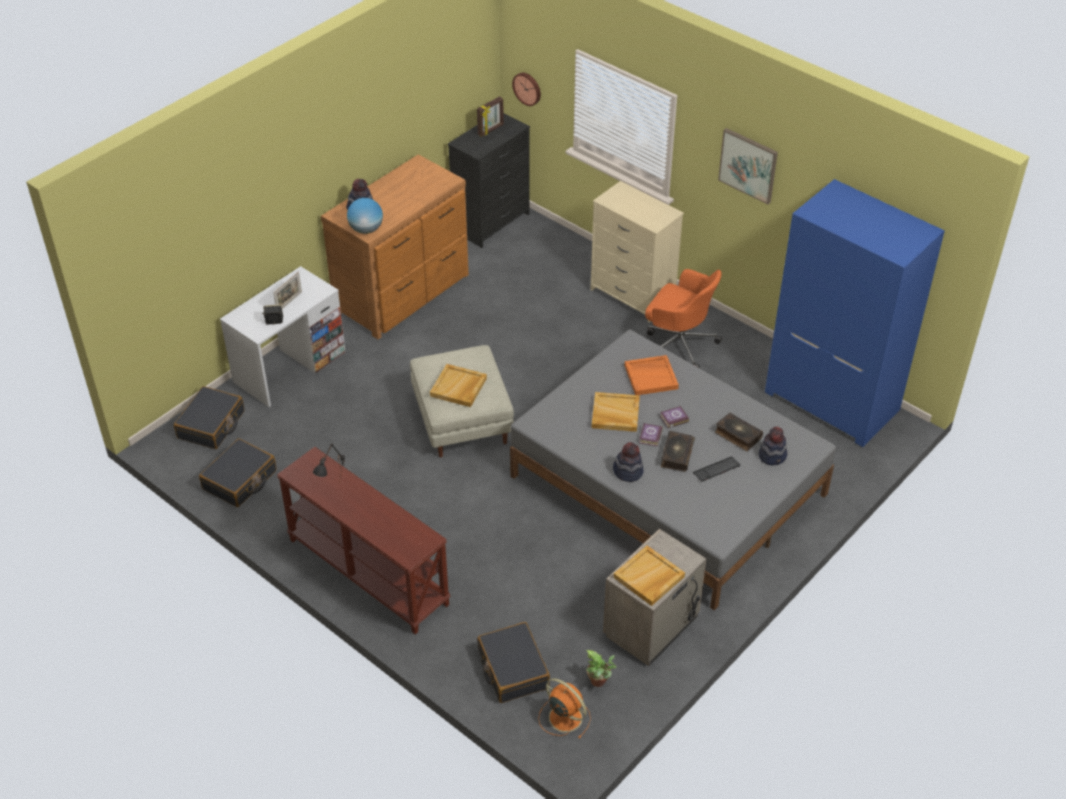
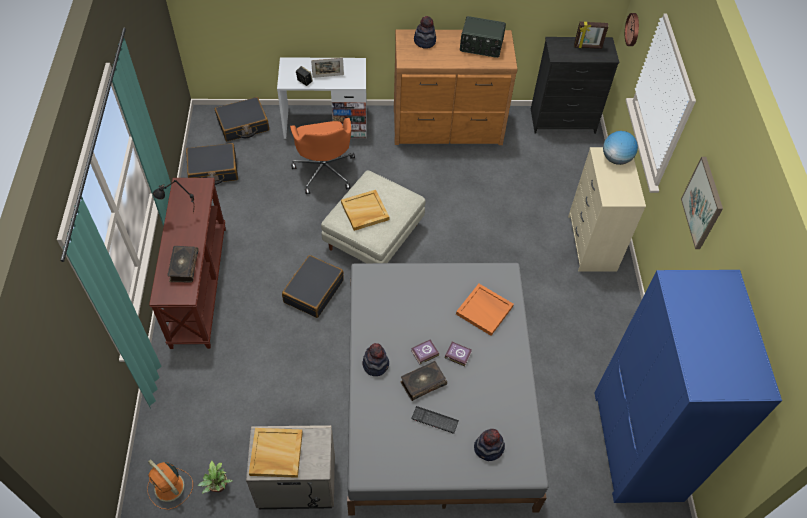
camera: 45 degrees right, 10 degrees up
globe [347,198,383,234] -> globe moved to [603,131,638,165]
black suitcase [477,622,550,703] -> black suitcase moved to [282,255,344,318]
orange fan [538,678,591,738] -> orange fan turned 135 degrees clockwise [147,460,193,510]
beige tray [591,392,640,432] -> none
orange office chair [645,269,722,368] -> orange office chair moved to [290,118,355,194]
book [715,412,763,451] -> book moved to [167,246,199,283]
none -> radio [460,16,506,58]

